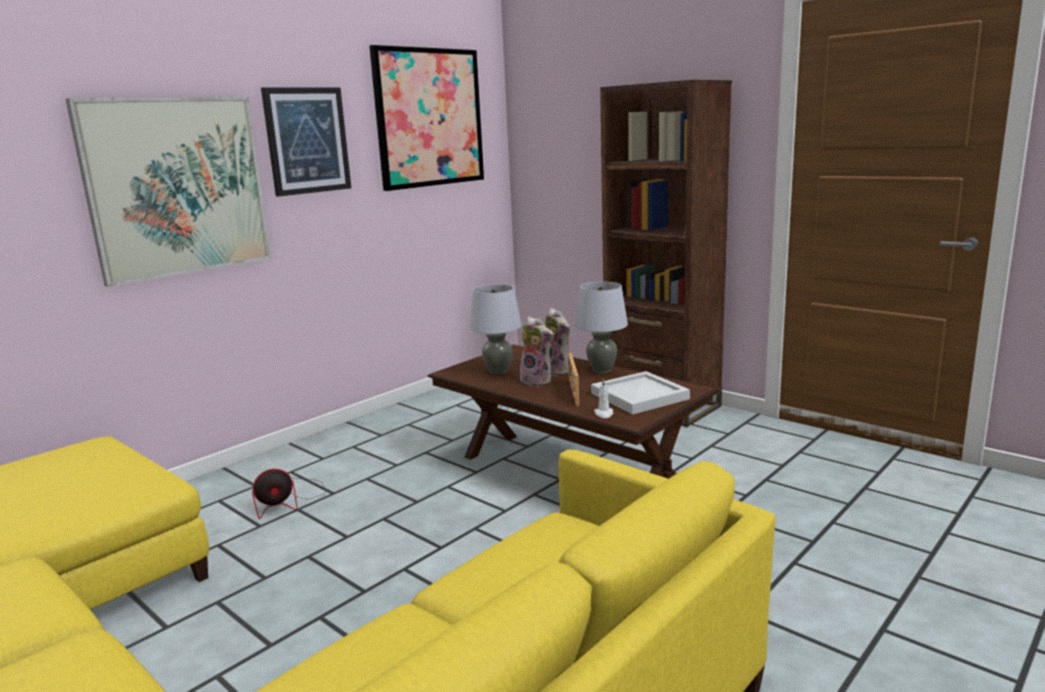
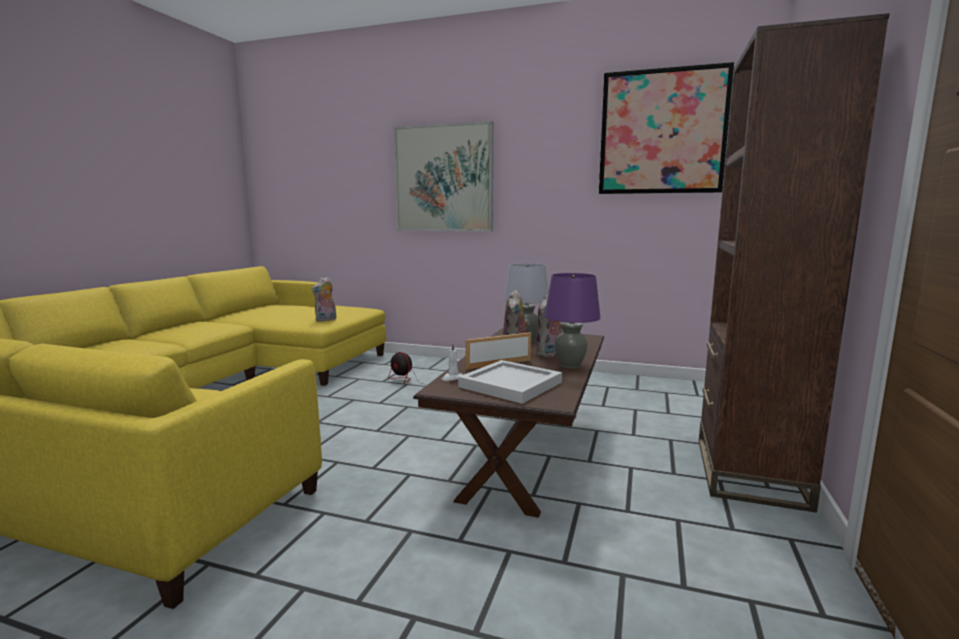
camera: 65 degrees right, 5 degrees down
picture [261,87,351,196] -> none
grey table lamp [575,282,628,373] -> purple table lamp [544,273,601,369]
none -> plush toy [311,277,336,322]

